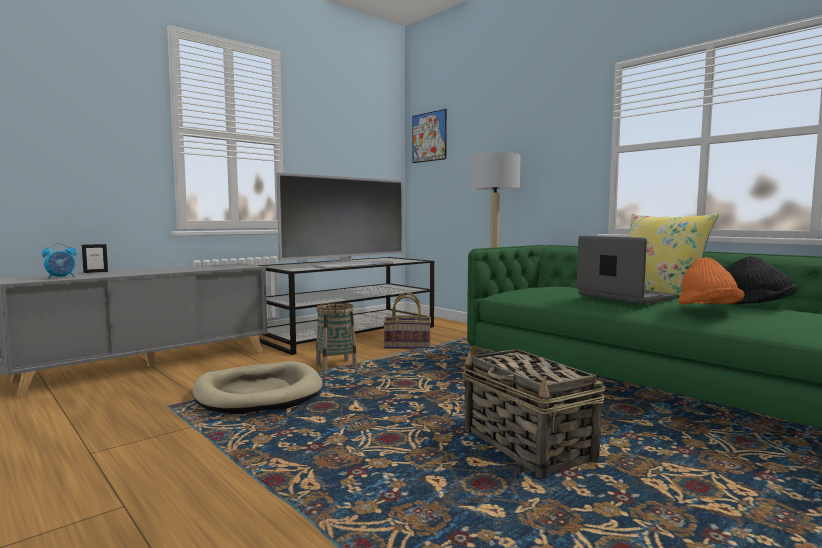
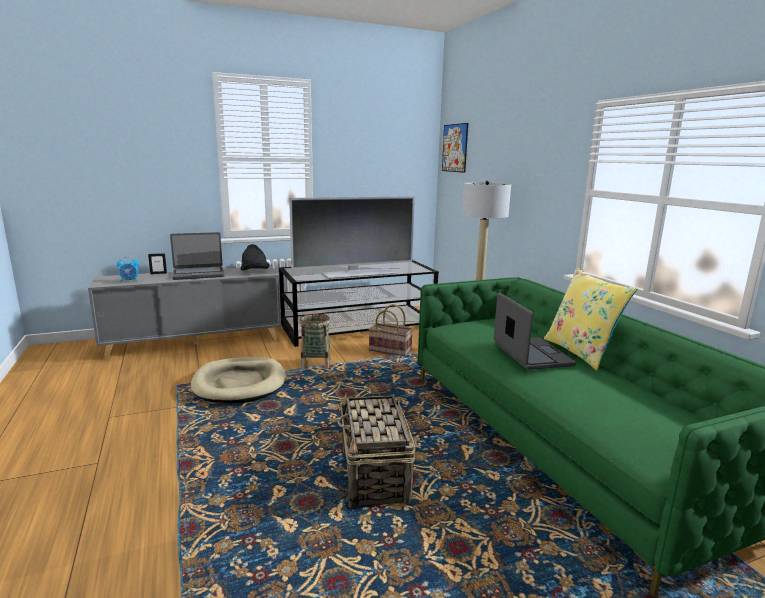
camera: 20 degrees right, 10 degrees up
orange hat [678,257,744,304] -> none
black hat [727,256,797,304] -> black hat moved to [240,244,270,271]
none -> laptop [170,232,225,280]

